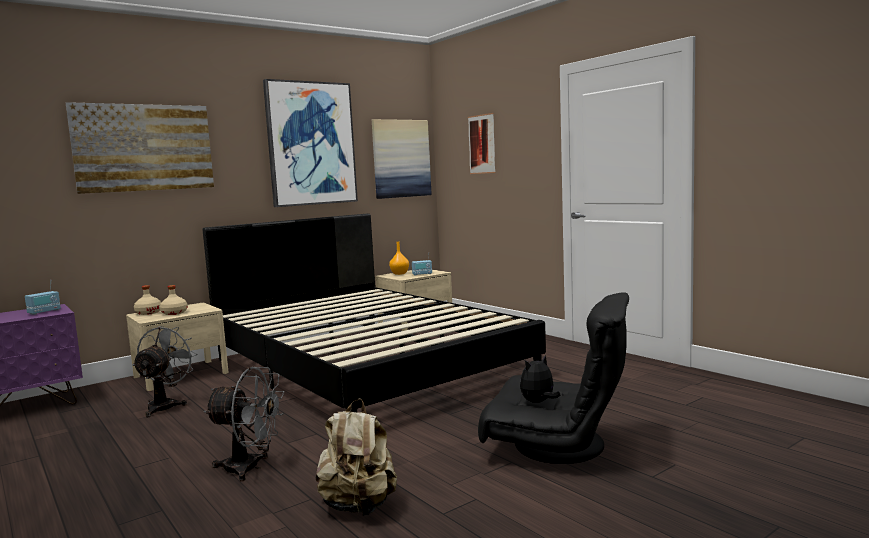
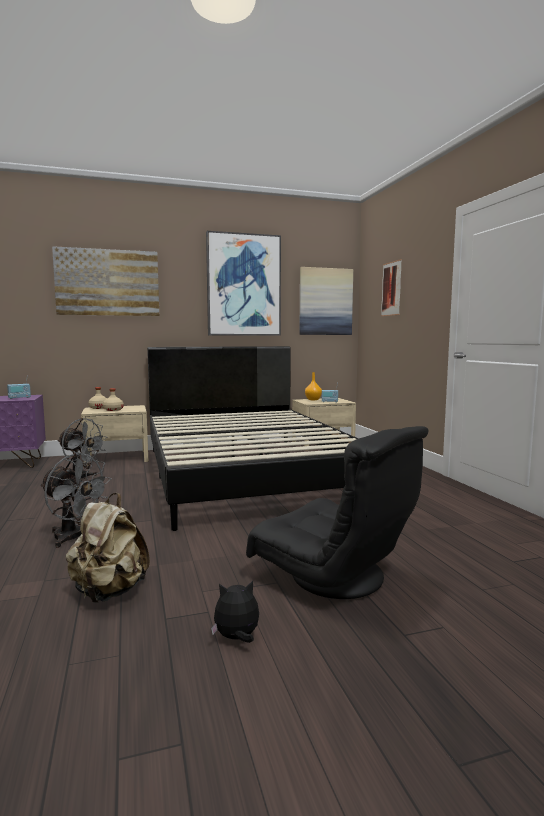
camera: 20 degrees right, 0 degrees up
grey fan [132,326,198,418] -> grey fan turned 90 degrees clockwise [58,418,108,479]
plush toy [520,355,561,403] -> plush toy moved to [211,581,259,643]

